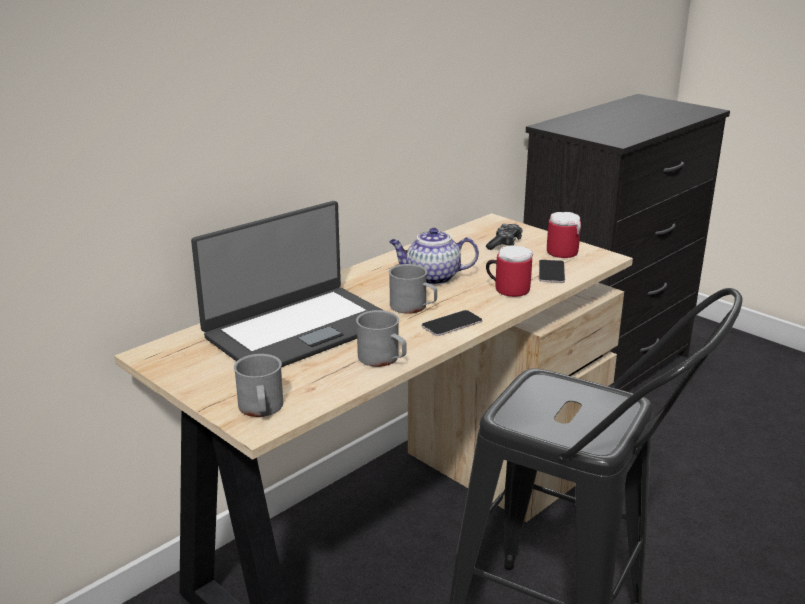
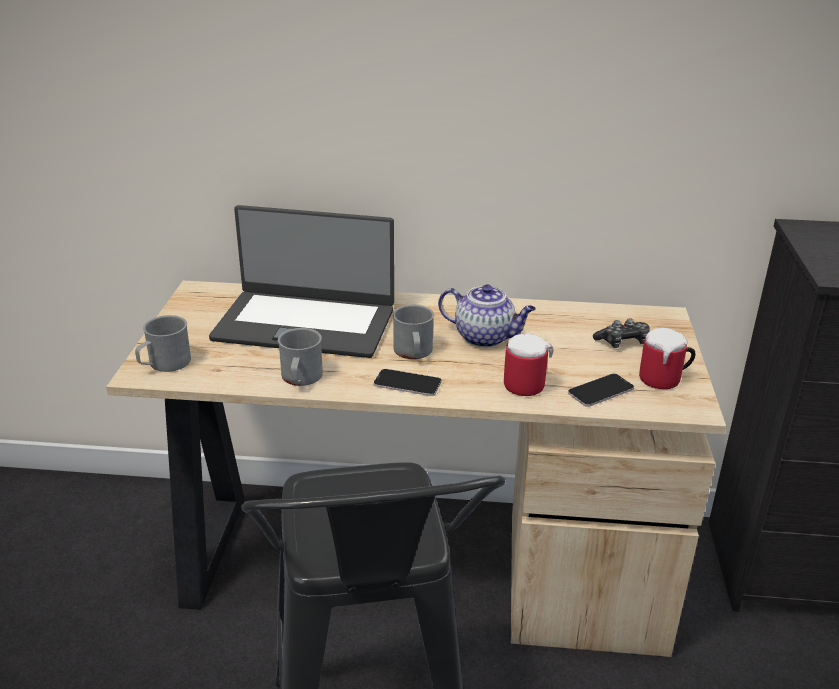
camera: 50 degrees right, 5 degrees up
teapot [389,228,479,285] -> teapot turned 150 degrees clockwise [438,284,536,347]

